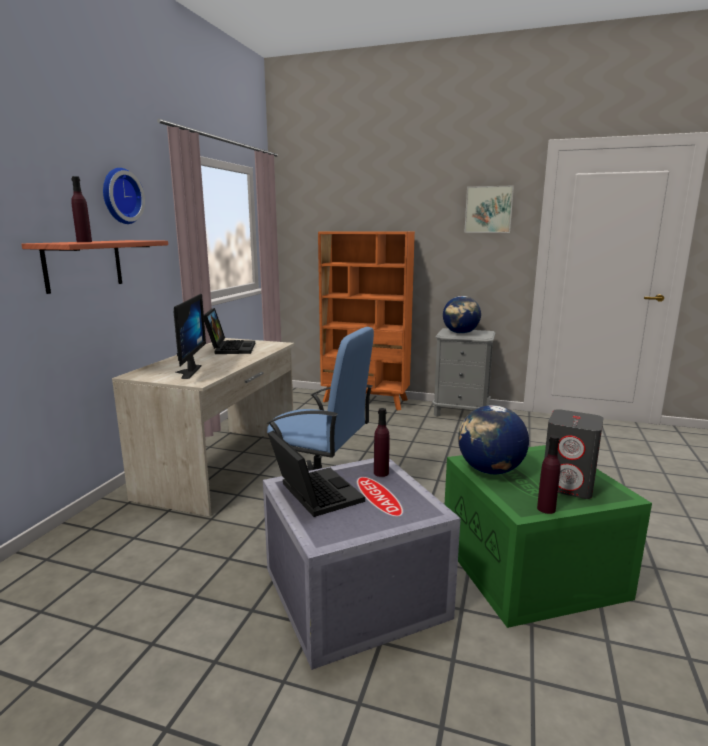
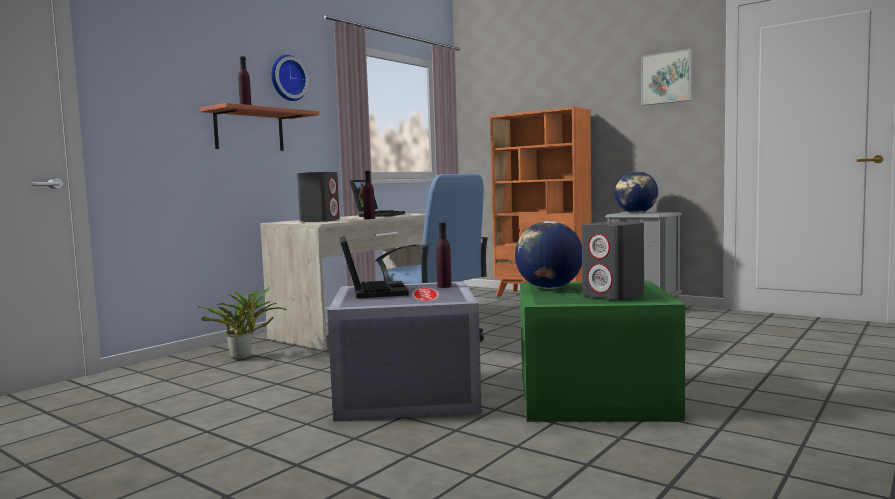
camera: 20 degrees right, 10 degrees down
monitor [174,294,206,379] -> grey speaker [297,172,340,222]
purple bottle [537,435,561,514] -> purple bottle moved to [363,171,375,219]
none -> potted plant [201,286,286,360]

